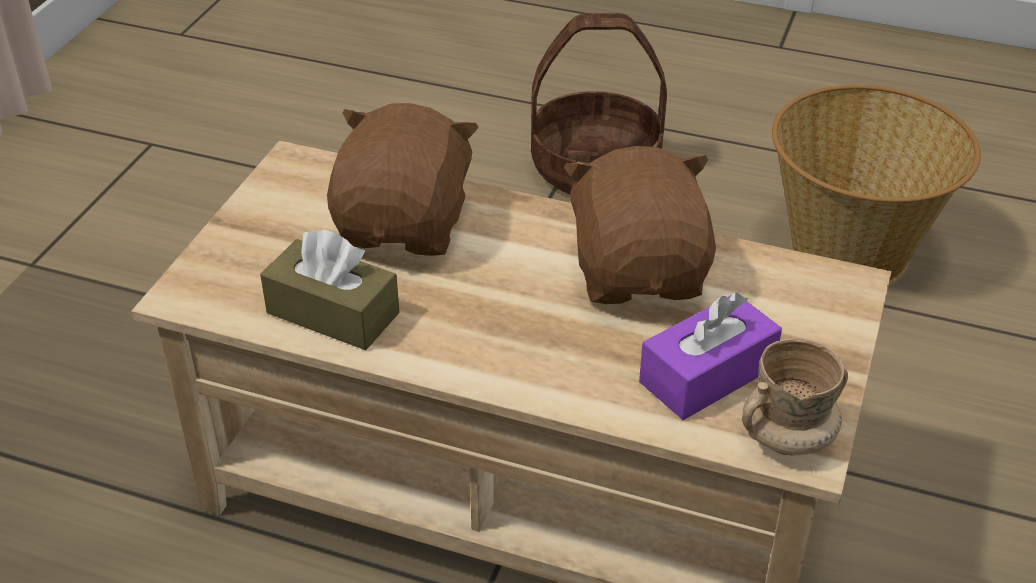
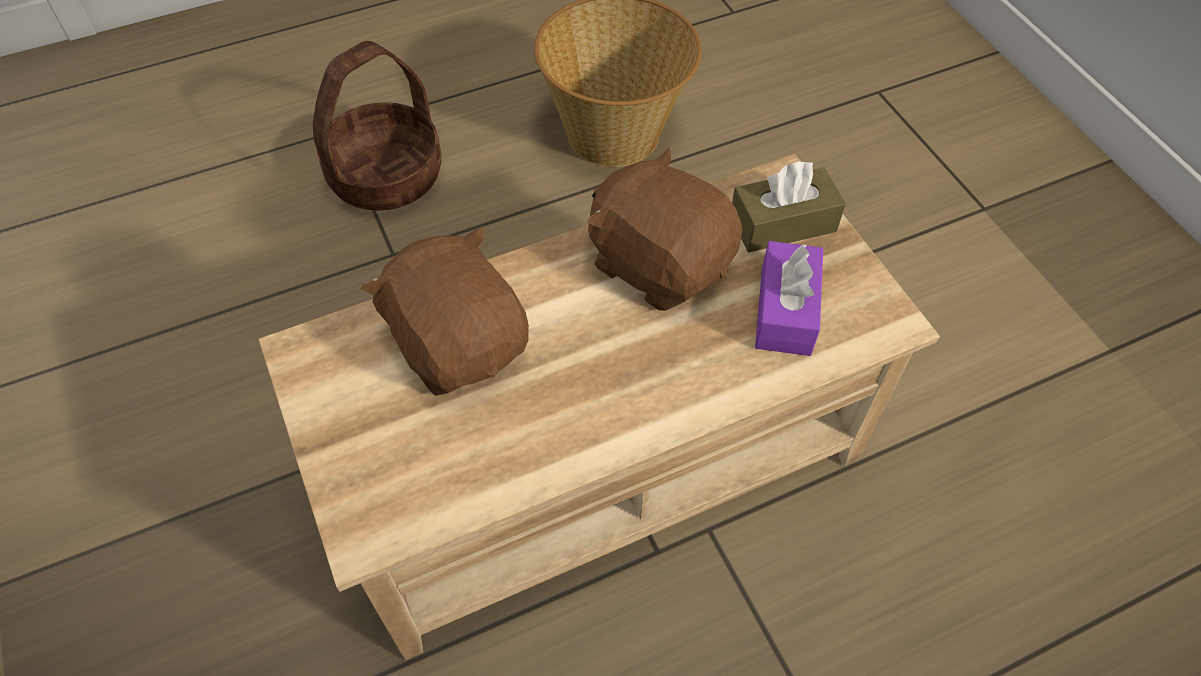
camera: 45 degrees left, 15 degrees up
brown tissue box [260,230,400,350] -> brown tissue box moved to [732,161,846,252]
beige mug [742,338,848,456] -> none

